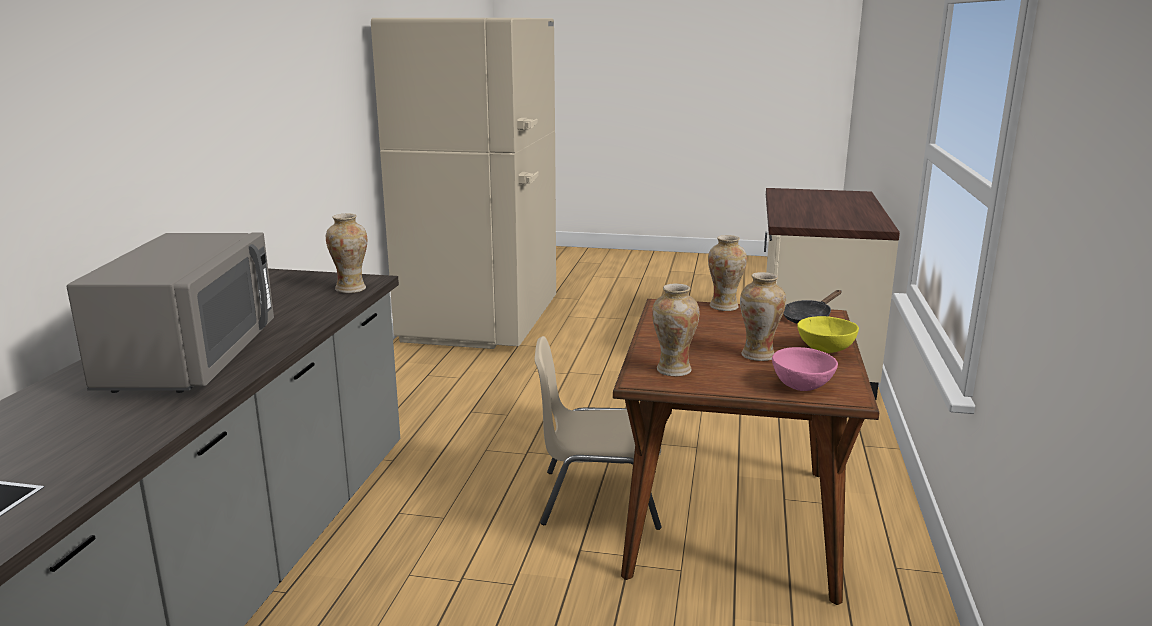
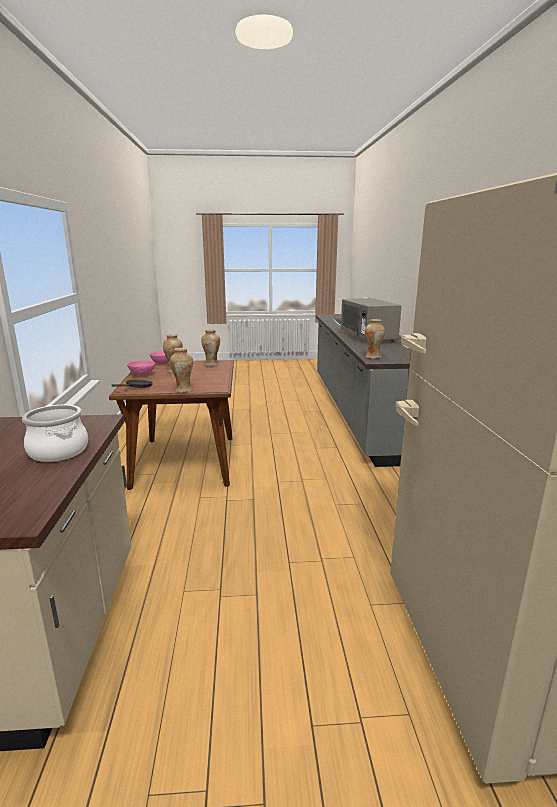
camera: 165 degrees right, 0 degrees up
beige chair [535,336,661,530] -> none
yellow bowl [797,316,859,353] -> pink bowl [127,360,155,376]
none -> cooking pot [22,405,88,462]

